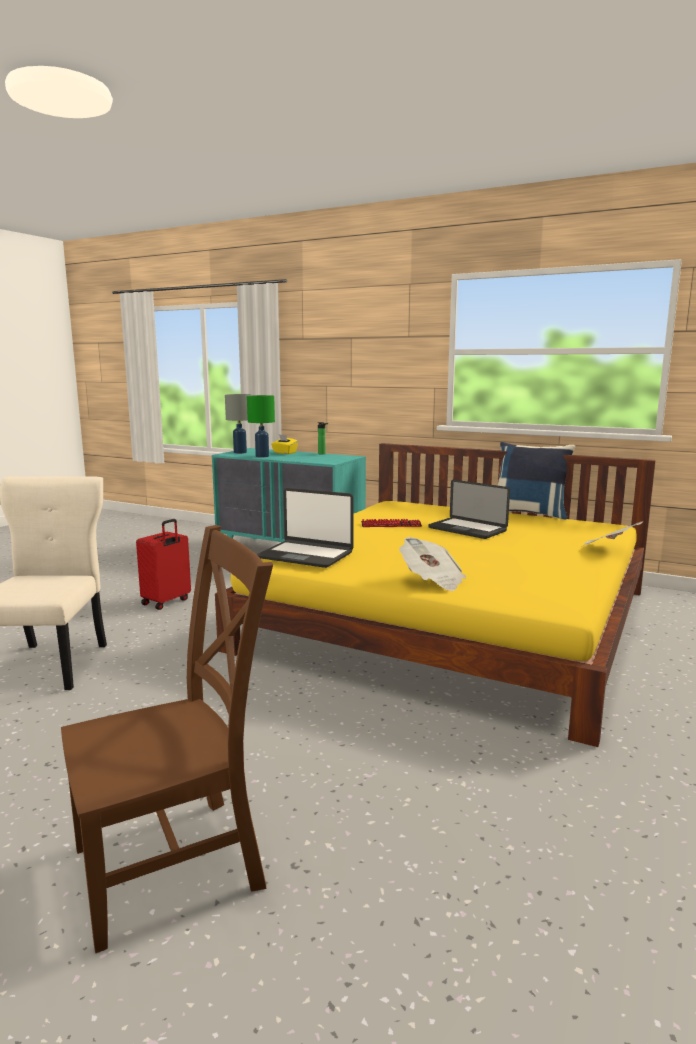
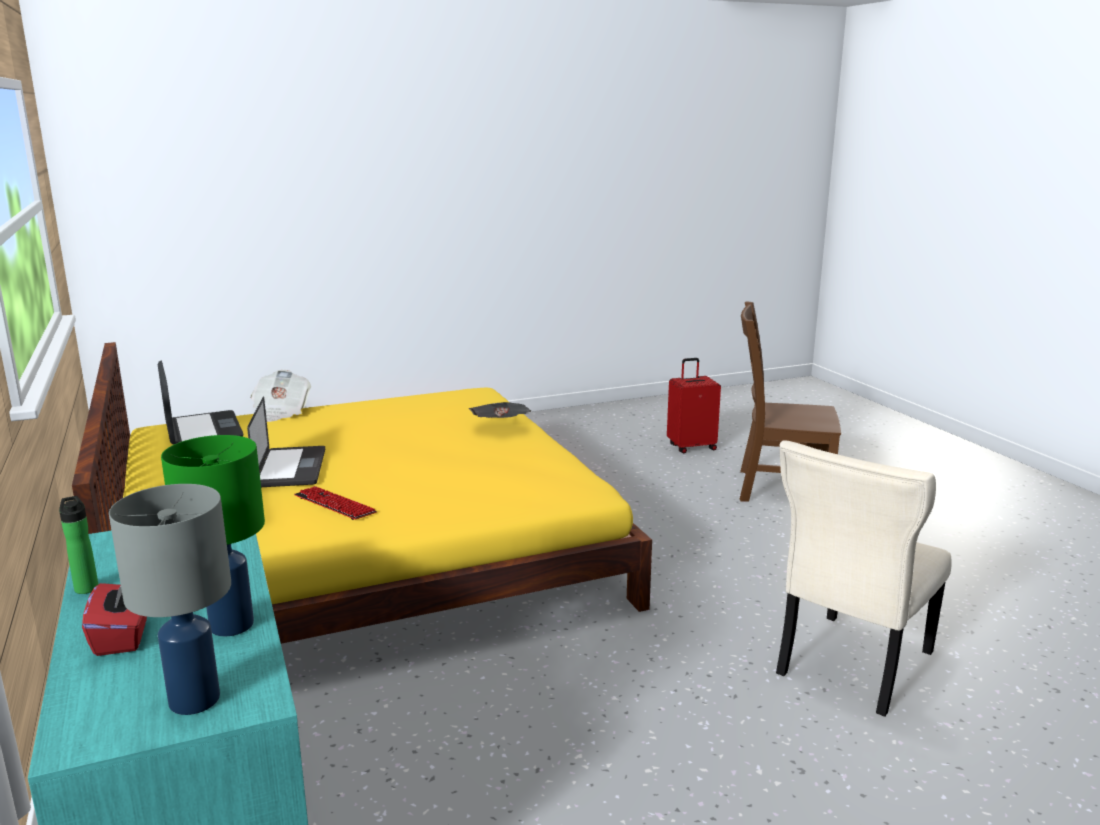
camera: 140 degrees left, 5 degrees up
red suitcase [136,519,191,610] -> red suitcase moved to [667,358,721,454]
laptop [257,488,353,568] -> laptop moved to [158,360,243,444]
yellow tissue box [271,435,298,454] -> red tissue box [82,583,147,656]
blue pillow [498,442,575,520] -> none

